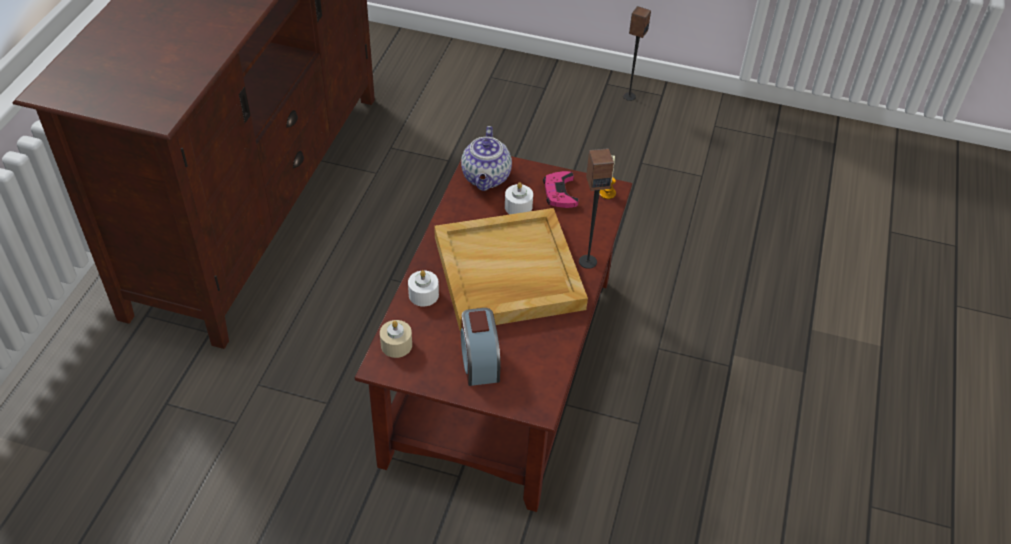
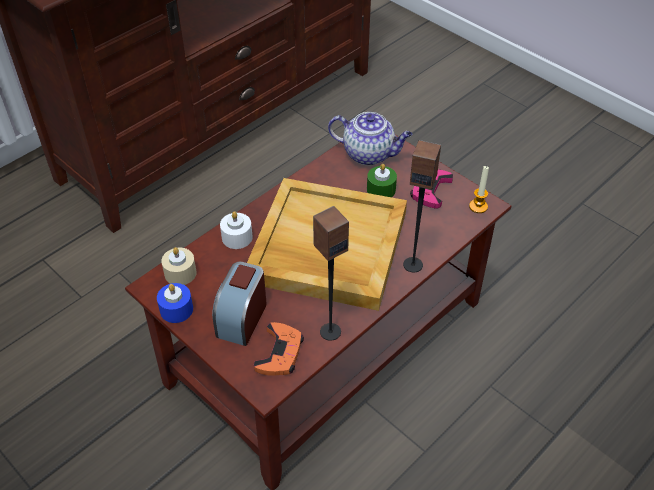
camera: 30 degrees right, 0 degrees up
teapot [461,126,512,191] -> teapot turned 105 degrees counterclockwise [328,112,412,165]
white candle [505,182,533,215] -> green candle [367,164,397,197]
speaker [623,6,651,101] -> speaker moved to [313,206,349,341]
none -> blue candle [157,283,193,323]
none -> orange game controller [254,322,304,376]

